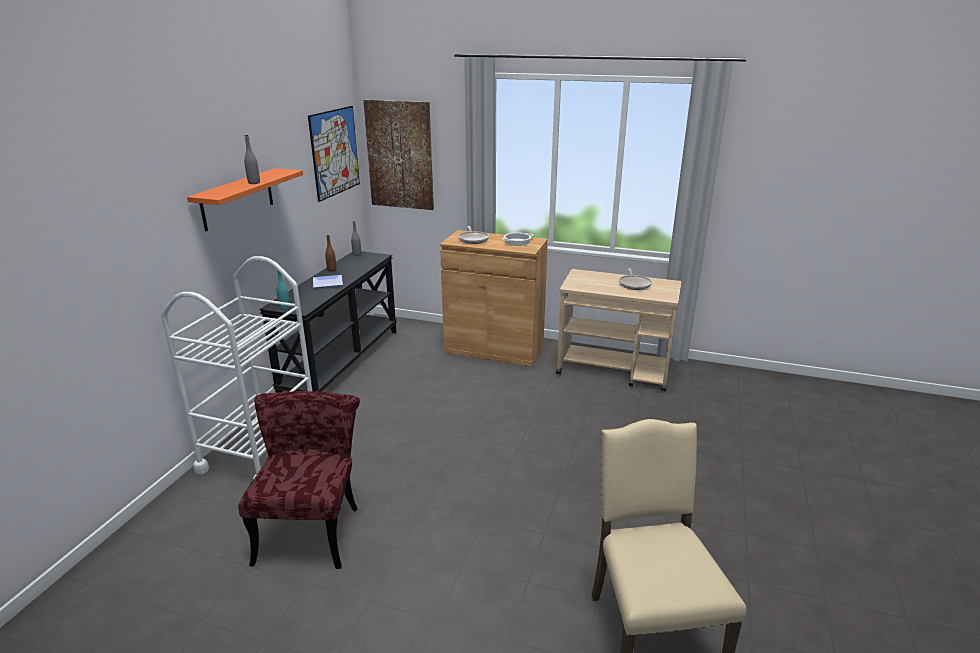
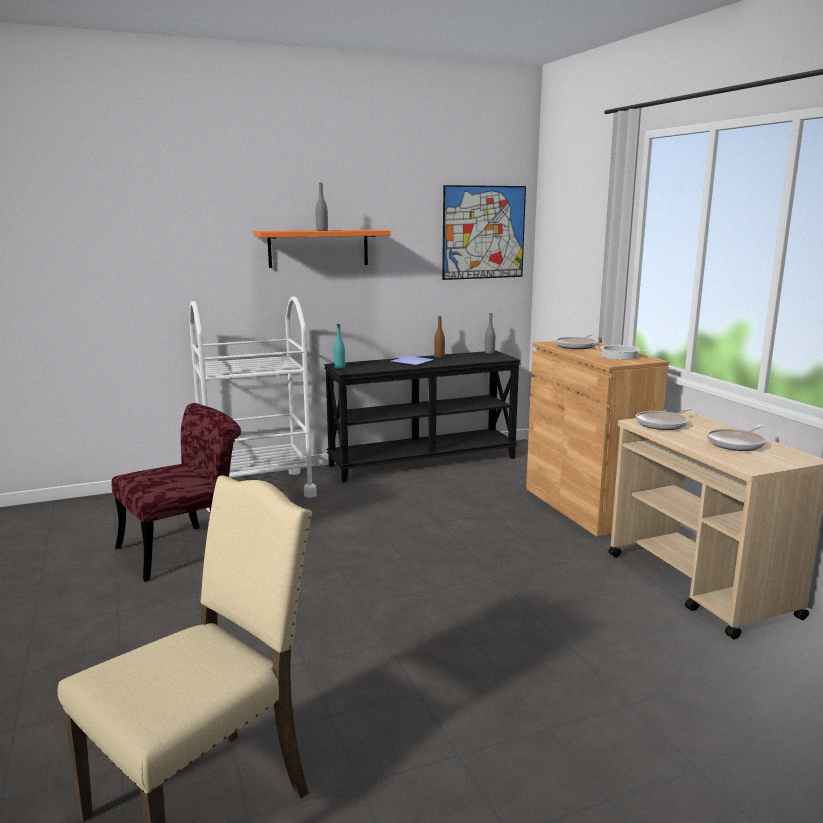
camera: 50 degrees right, 10 degrees down
picture [364,100,434,210] -> none
none -> frying pan [636,408,693,430]

